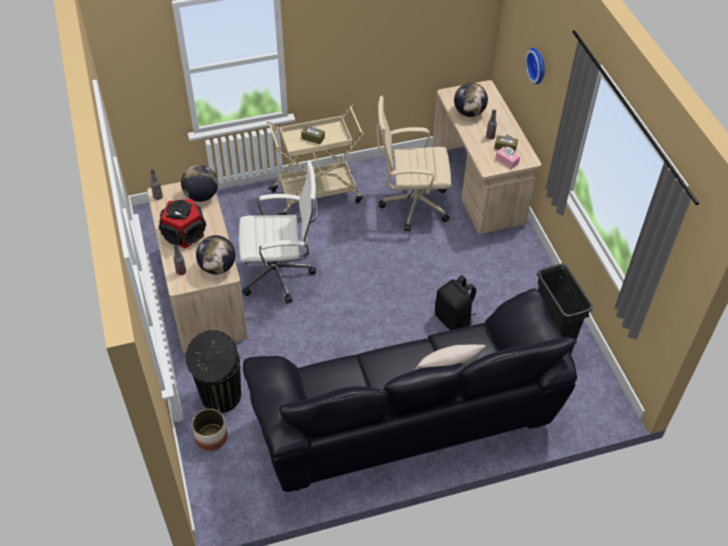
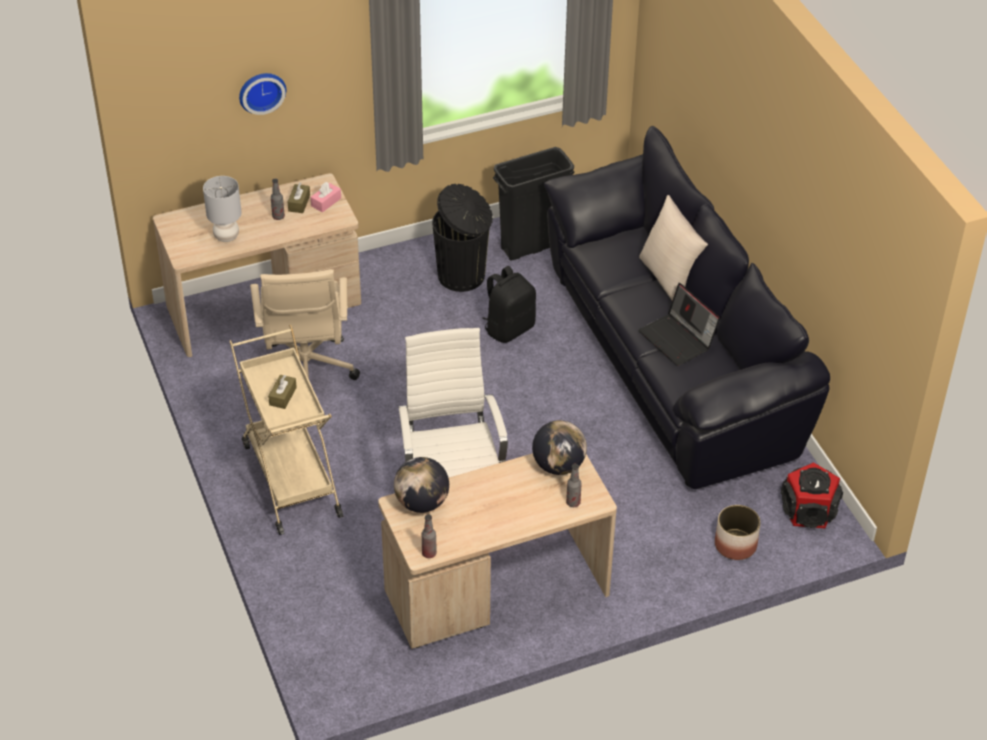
camera: 95 degrees left, 5 degrees down
speaker [159,199,206,248] -> speaker moved to [781,462,843,528]
black trash can [185,330,241,413] -> black trash can moved to [432,184,493,292]
globe [454,83,488,117] -> grey table lamp [203,176,241,242]
none -> laptop [638,283,720,366]

